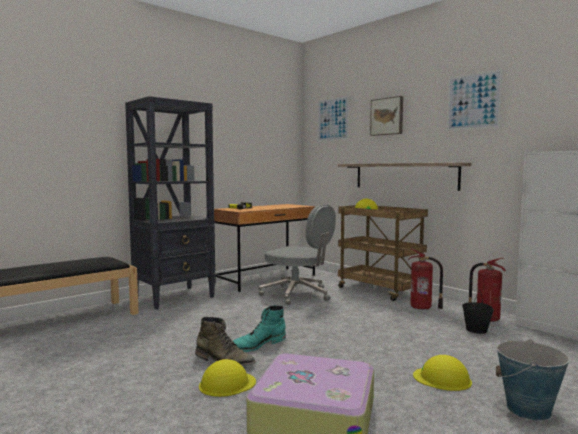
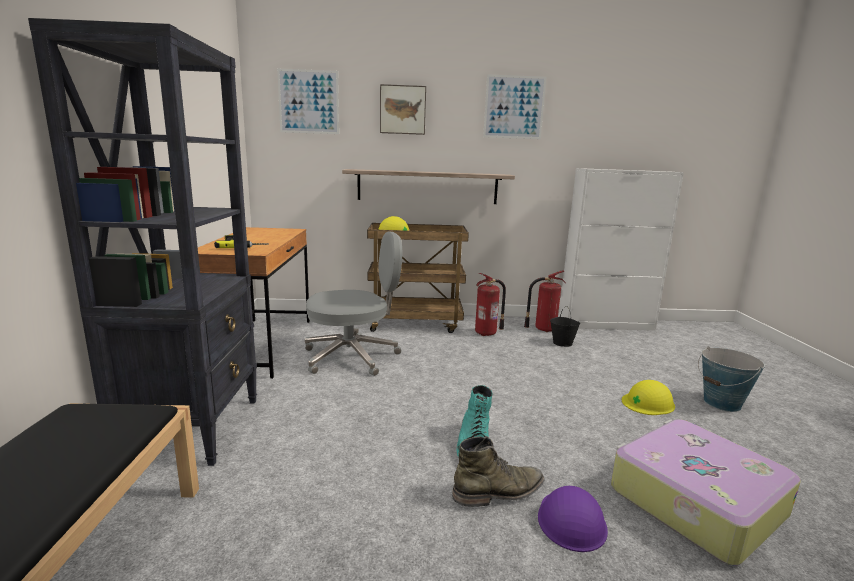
camera: 50 degrees left, 10 degrees up
yellow hard hat [199,359,256,397] -> purple hard hat [538,486,608,552]

